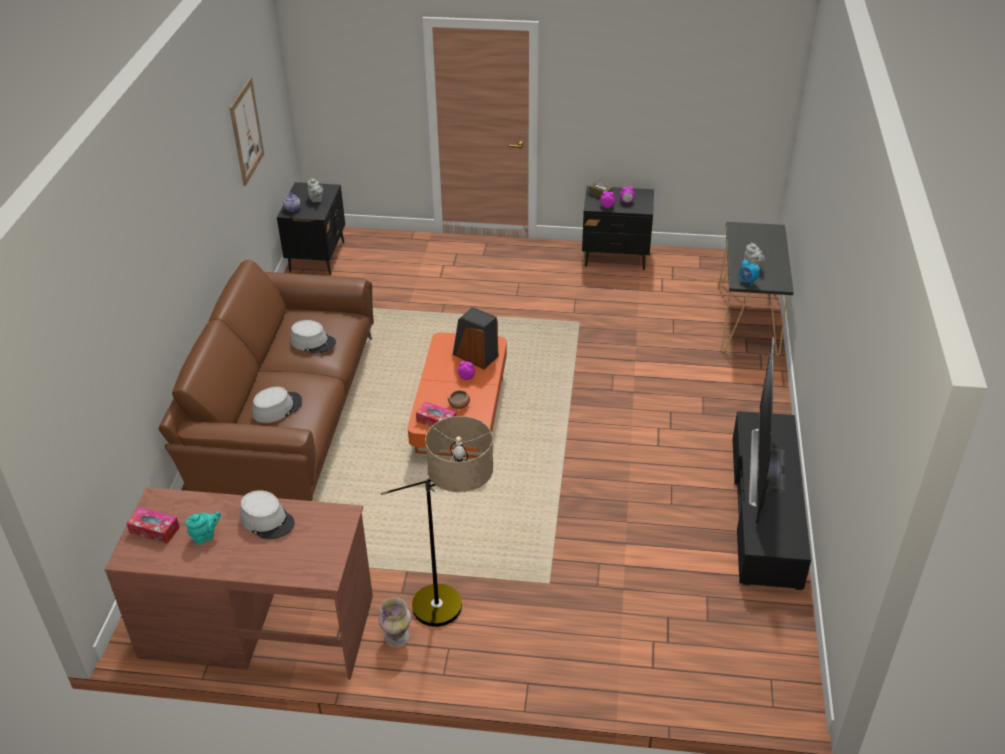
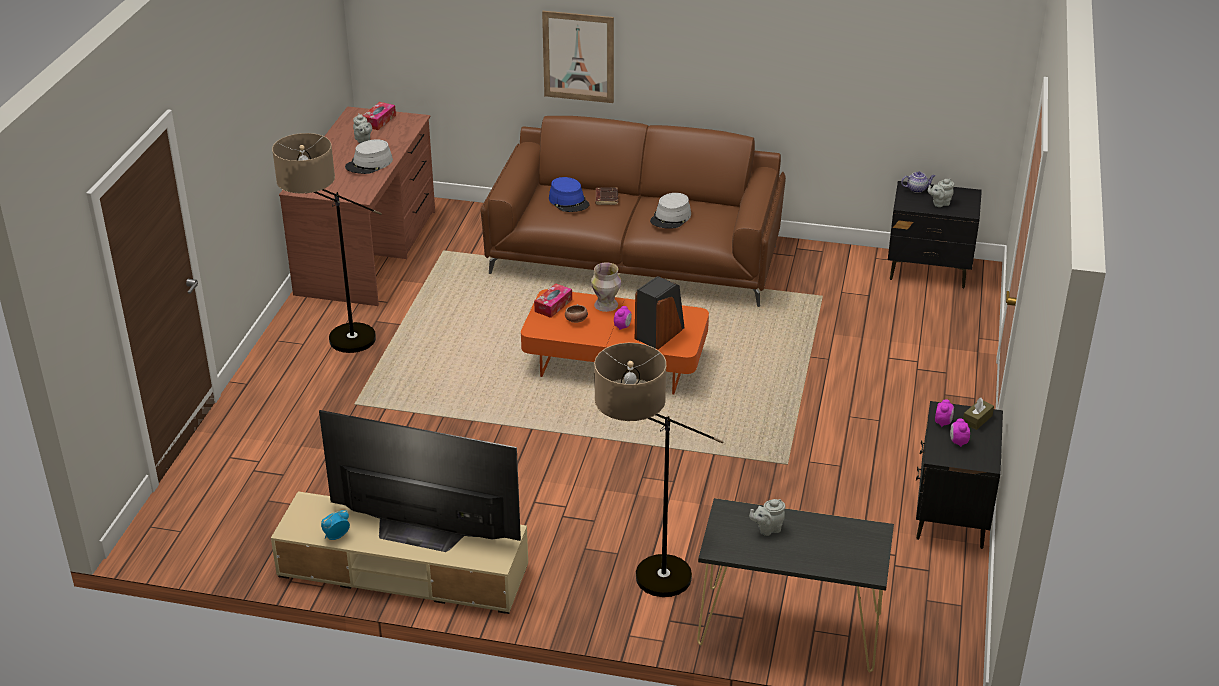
camera: 95 degrees right, 5 degrees down
turquoise teapot [186,512,221,545] -> grey teapot [353,113,372,143]
picture [229,77,264,186] -> picture moved to [542,11,614,103]
grey hat [252,387,302,423] -> blue hat [549,177,590,212]
vase [378,597,411,647] -> vase moved to [591,262,621,312]
black tv stand [732,411,811,590] -> beige tv stand [271,491,528,614]
alarm clock [739,259,760,286] -> alarm clock moved to [321,510,350,540]
none -> floor lamp [594,343,723,597]
none -> brown book [595,187,618,205]

